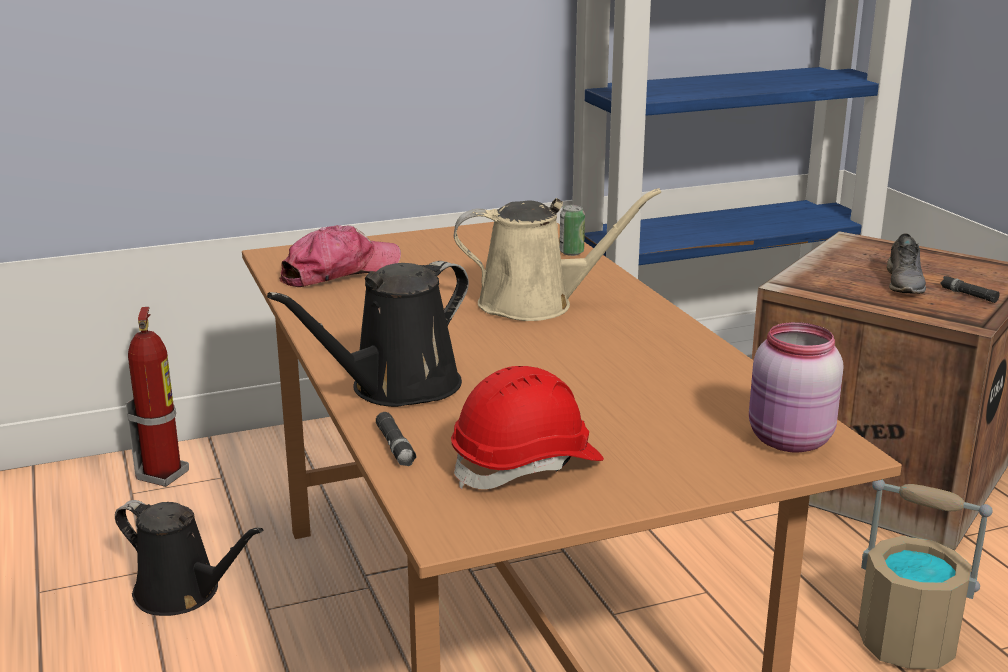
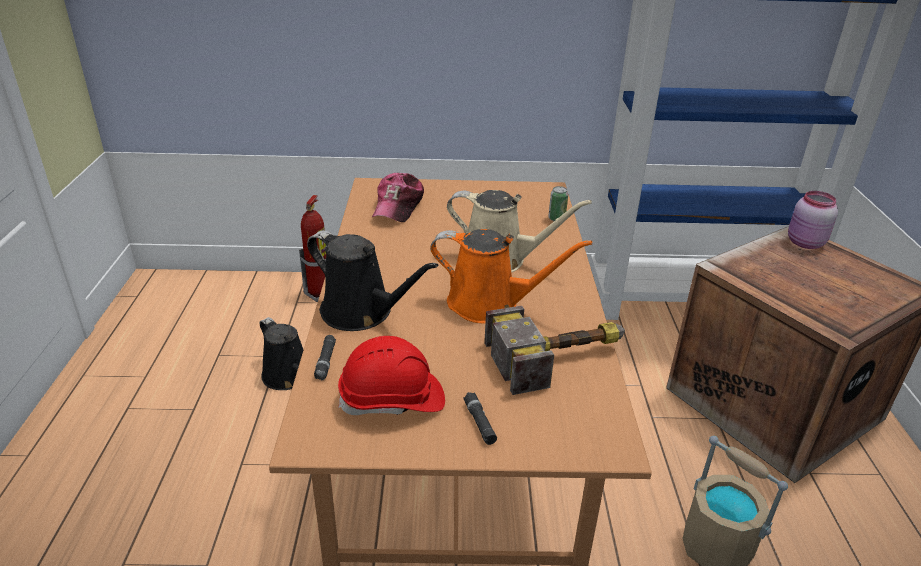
camera: 20 degrees right, 10 degrees up
black watering can [267,261,469,407] -> black watering can turned 120 degrees counterclockwise [307,231,438,331]
cap [279,225,401,287] -> cap turned 120 degrees clockwise [371,173,424,222]
pink jar [749,322,843,452] -> pink jar moved to [788,191,838,249]
grey shoe [887,233,926,294] -> none
black flashlight [941,276,1000,303] -> black flashlight moved to [464,392,497,445]
none -> orange watering can [430,229,592,323]
none -> hammer [484,306,625,395]

